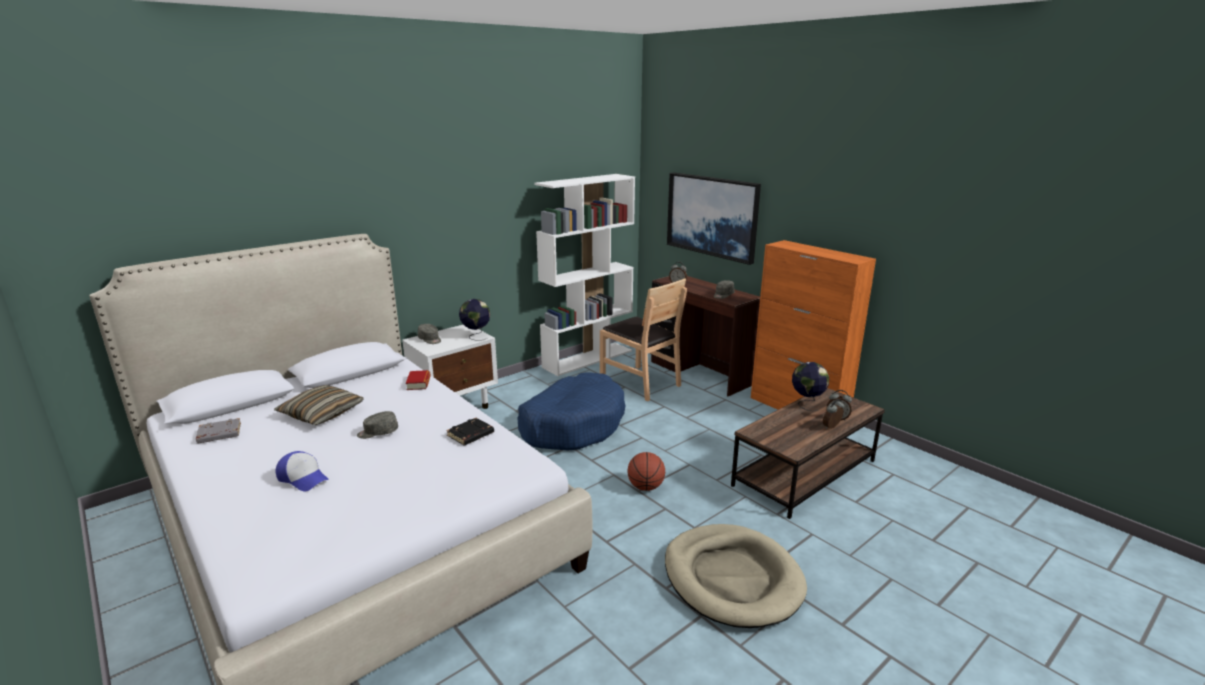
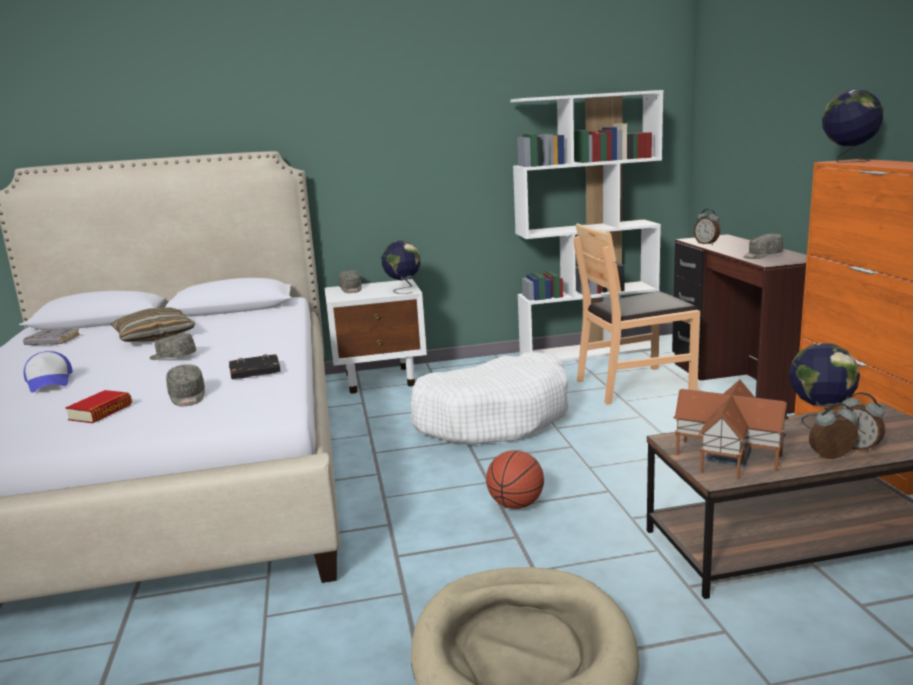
camera: 30 degrees right, 5 degrees down
book [406,370,431,390] -> book moved to [65,390,132,423]
blue dog bed [517,372,625,450] -> white dog bed [411,352,568,445]
brown chair [600,278,687,401] -> brown chair turned 90 degrees clockwise [573,223,700,405]
picture [667,172,761,265] -> none
none -> grey cap [166,364,205,407]
none -> toy house [674,380,789,479]
none -> globe [822,90,883,162]

